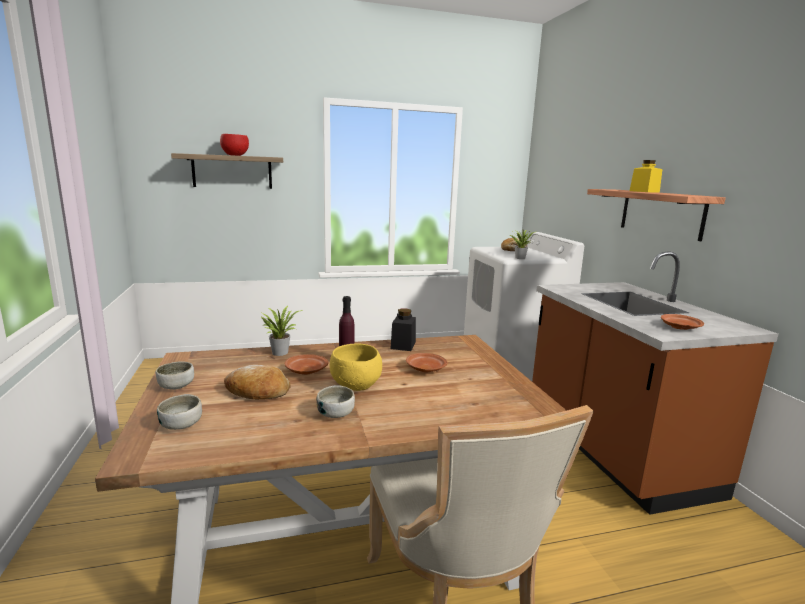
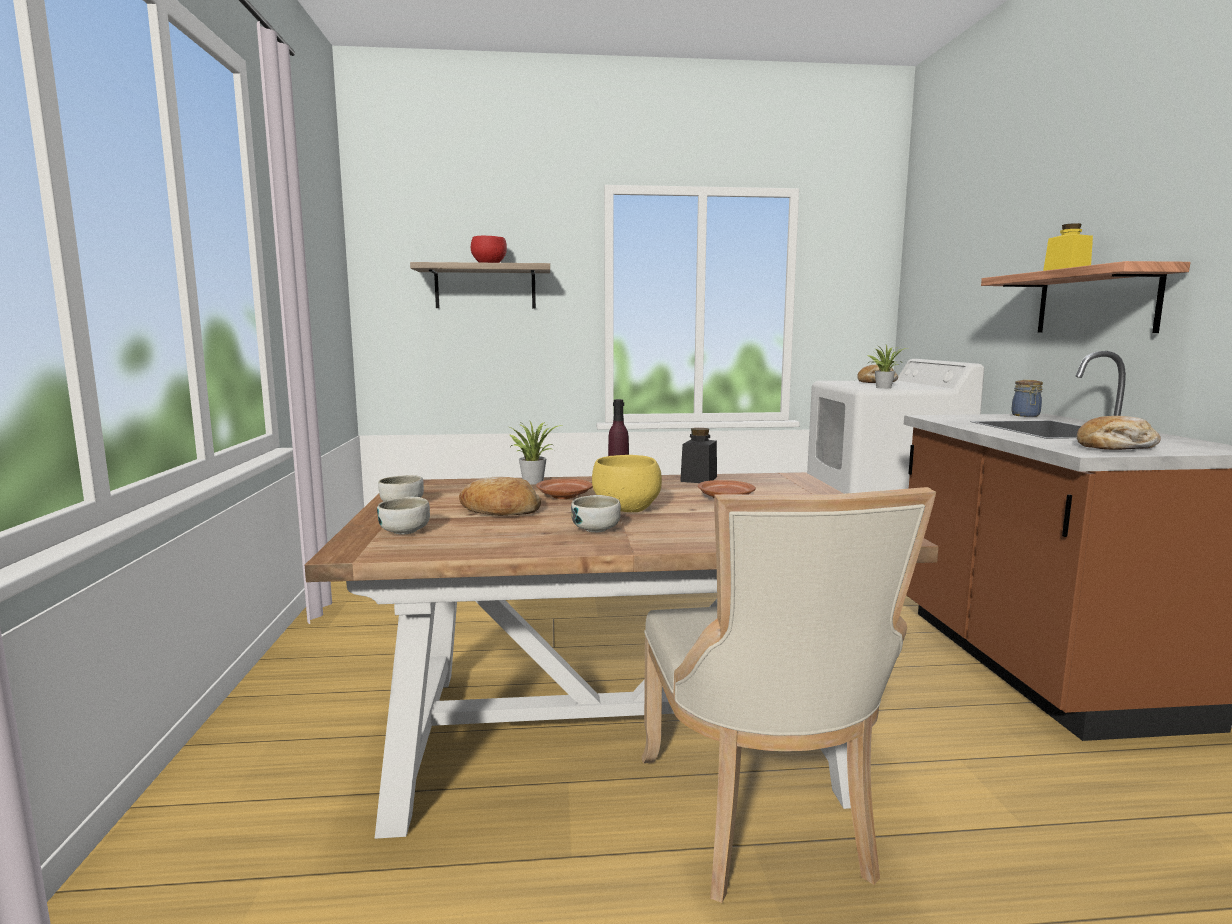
camera: 10 degrees right, 5 degrees down
brown plate [661,314,704,330] -> bread [1077,416,1161,450]
none -> jar [1011,380,1043,417]

